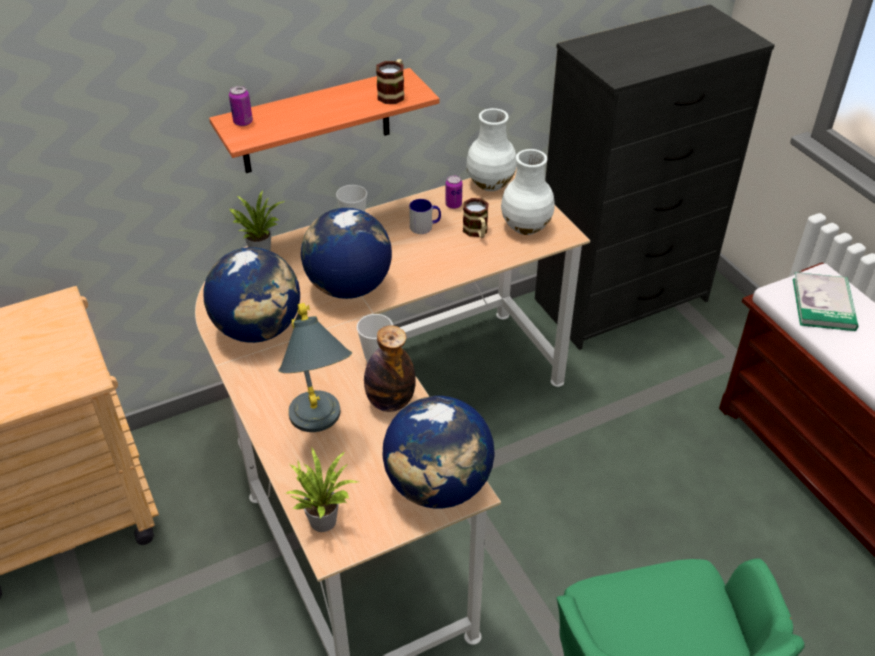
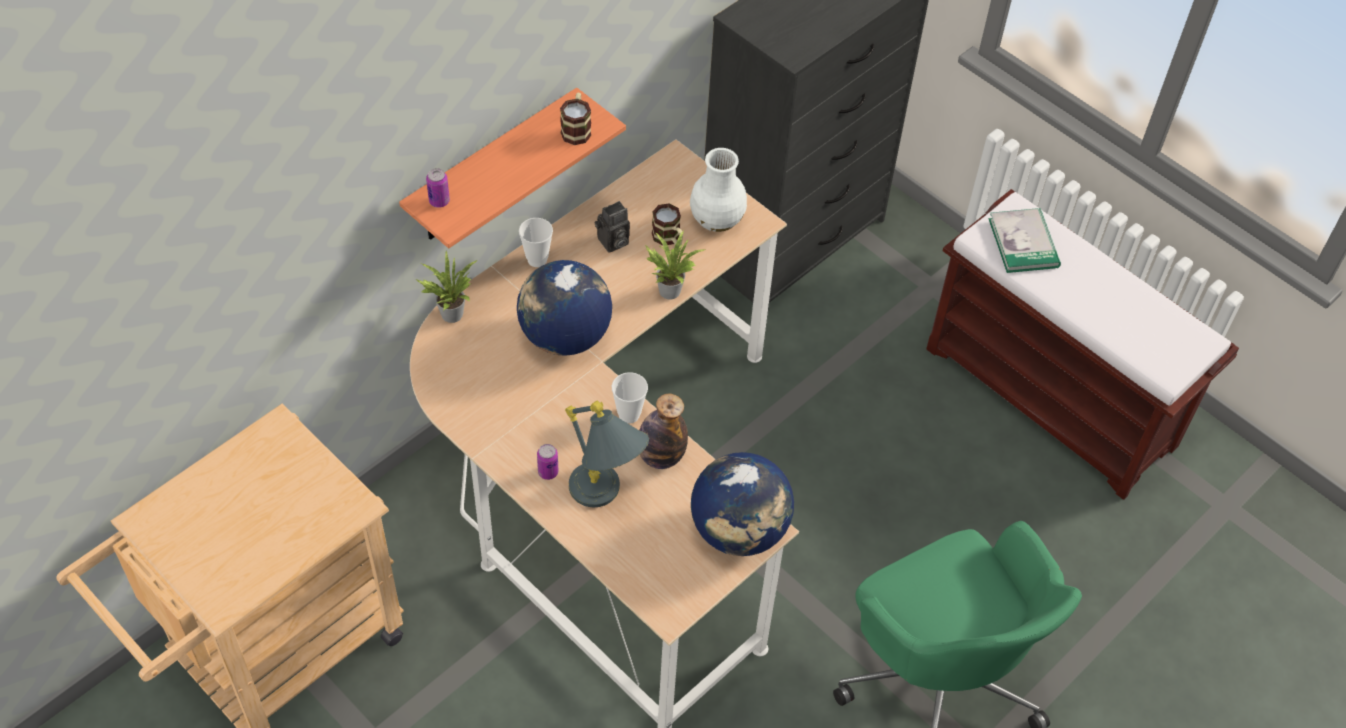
camera: 20 degrees left, 10 degrees up
globe [204,247,300,343] -> none
potted plant [285,447,358,532] -> potted plant moved to [644,230,704,300]
mug [409,199,441,234] -> camera [595,201,630,253]
can [445,175,462,209] -> can moved to [537,444,558,480]
white vase [466,108,517,191] -> none

